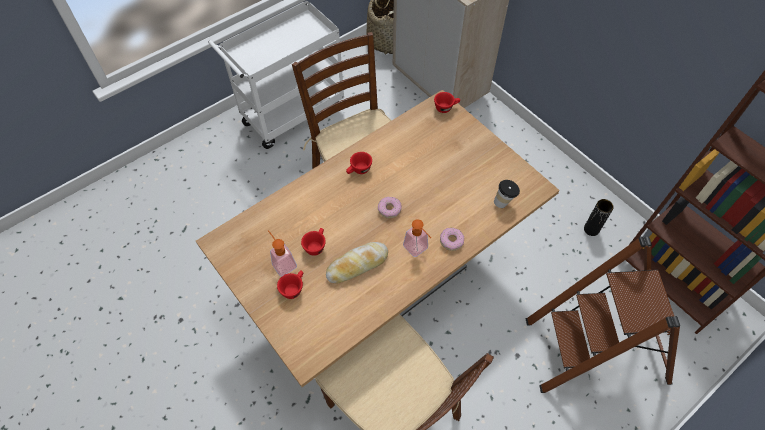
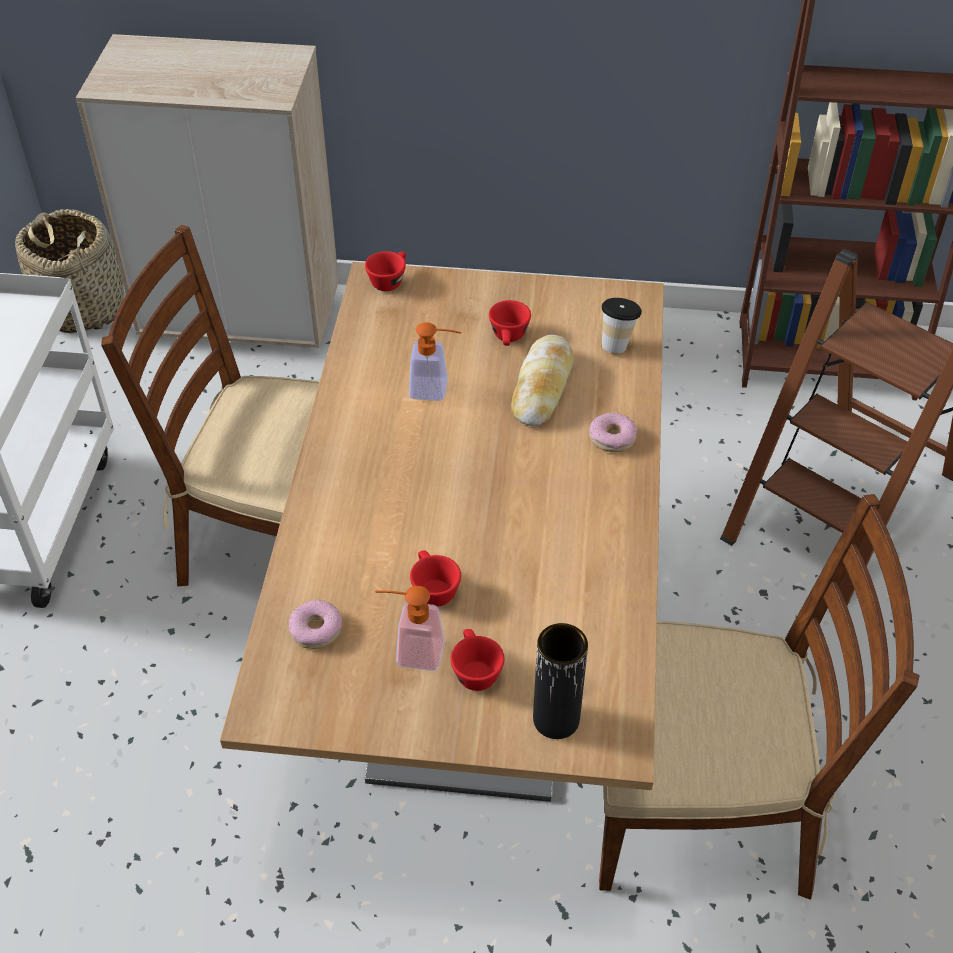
camera: 45 degrees left, 10 degrees down
bread [326,242,388,284] -> bread moved to [511,335,574,426]
red cup [346,152,372,174] -> red cup moved to [489,300,531,346]
donut [378,197,402,218] -> donut moved to [289,600,342,649]
soap dispenser [403,219,431,257] -> soap dispenser moved to [409,322,462,401]
black vase [584,199,614,236] -> black vase moved to [533,623,588,739]

